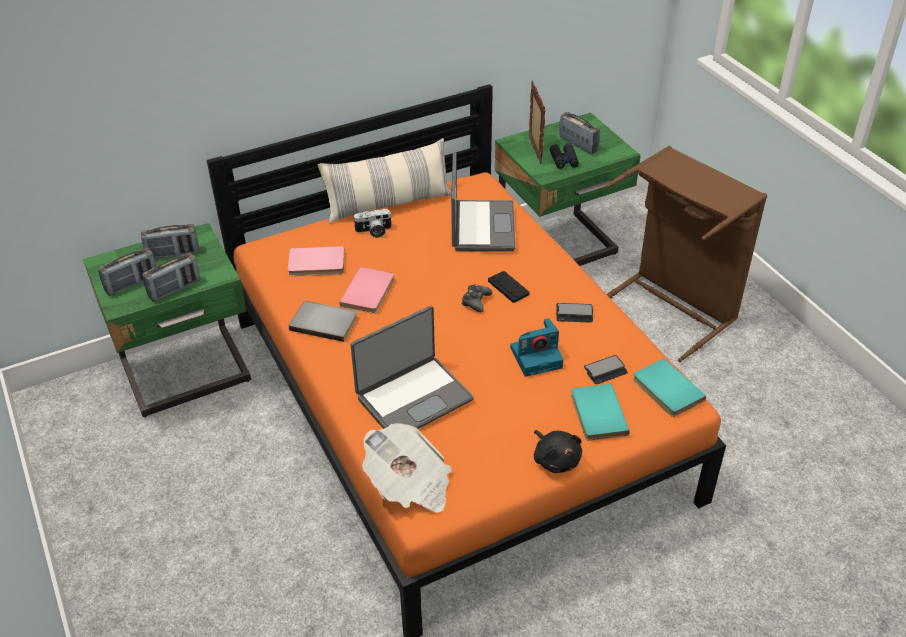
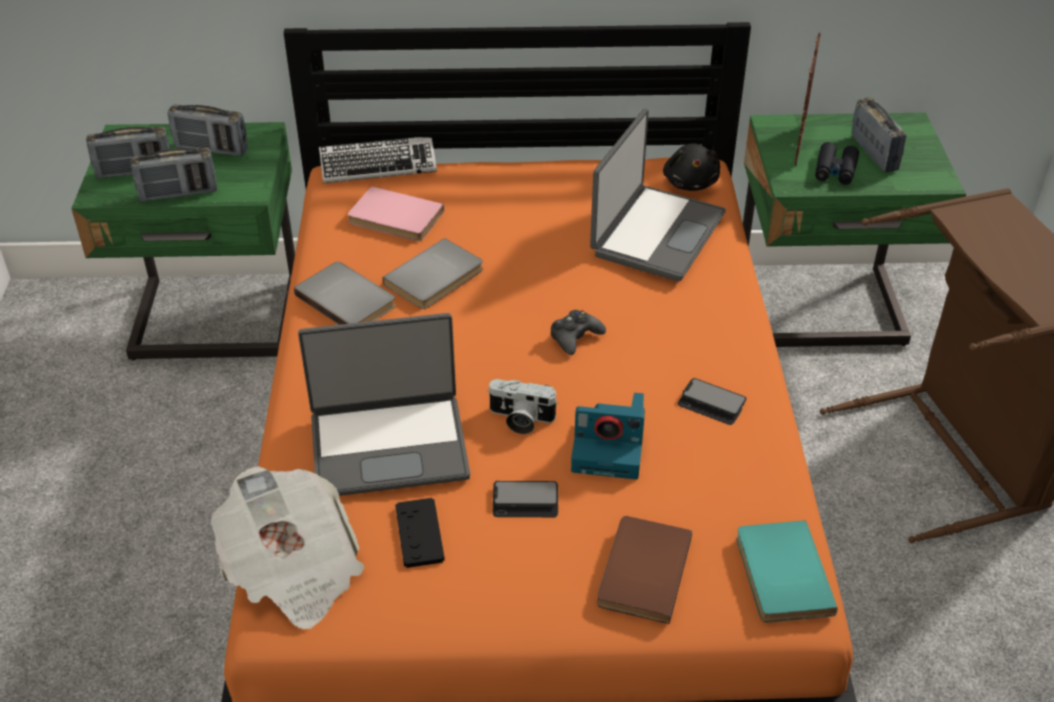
camera: 25 degrees right, 0 degrees up
pillow [317,138,452,223] -> none
pink book [340,267,394,314] -> grey book [382,238,483,309]
camera [353,209,392,238] -> camera moved to [487,379,558,434]
black game controller [488,271,529,303] -> black game controller moved to [395,498,445,568]
black plush toy [534,430,582,473] -> black plush toy moved to [663,143,720,191]
turquoise book [571,384,630,441] -> brown book [597,516,692,624]
phone [584,355,628,384] -> phone moved to [493,481,558,517]
none -> keyboard [319,137,437,183]

